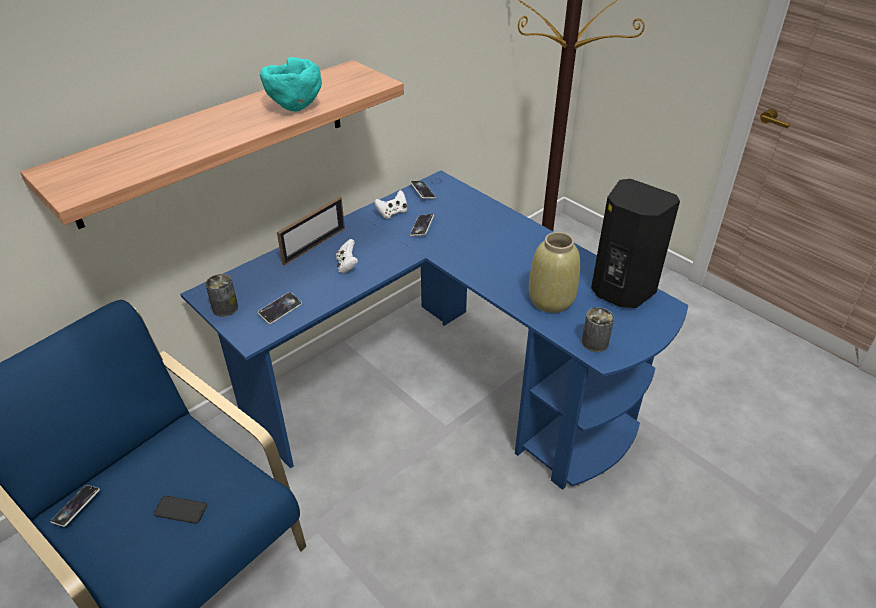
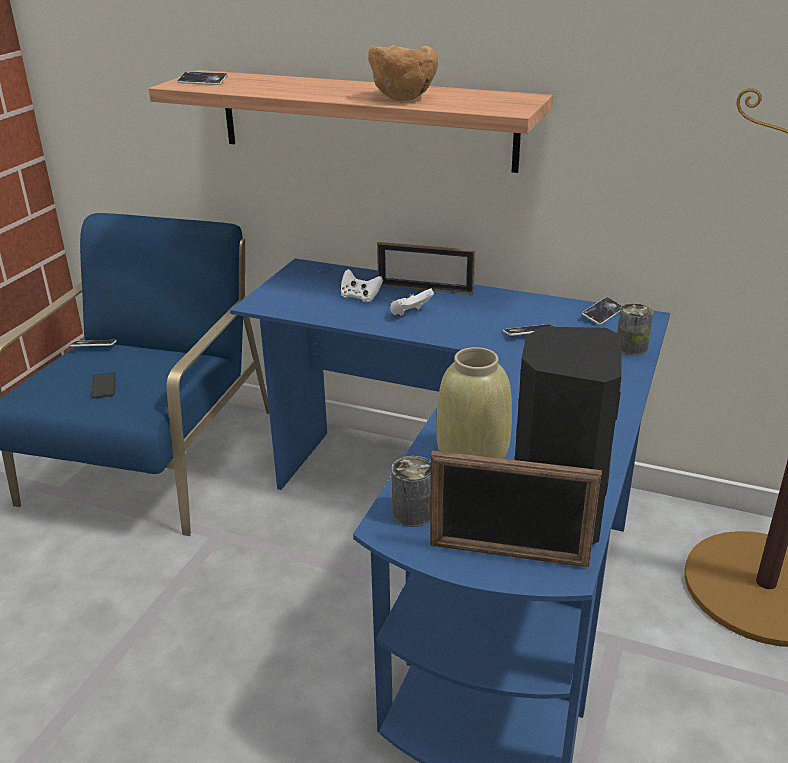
camera: 65 degrees right, 10 degrees down
can [205,274,238,317] -> can moved to [617,303,653,355]
phone [258,292,302,324] -> phone moved to [177,72,228,85]
turquoise bowl [260,57,322,111] -> brown bowl [368,45,438,101]
white game controller [374,190,407,219] -> white game controller moved to [341,269,383,302]
none -> picture frame [430,451,602,567]

